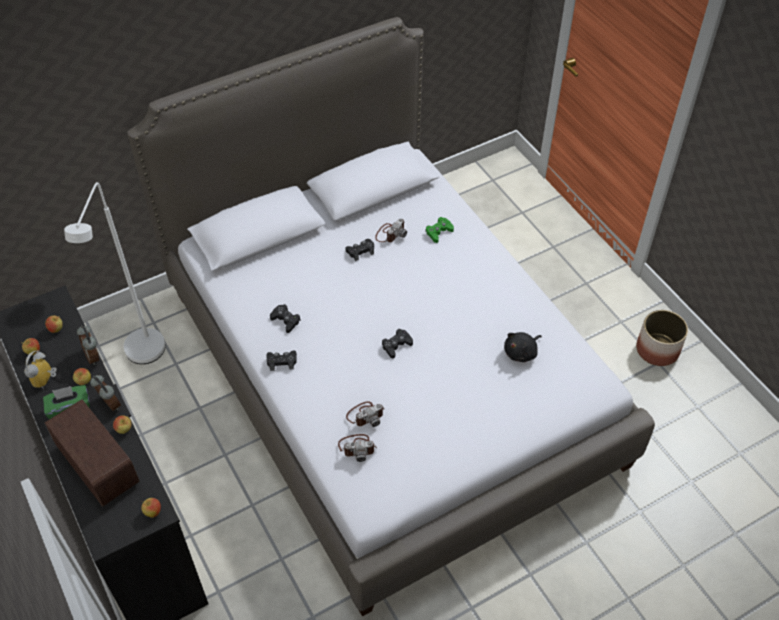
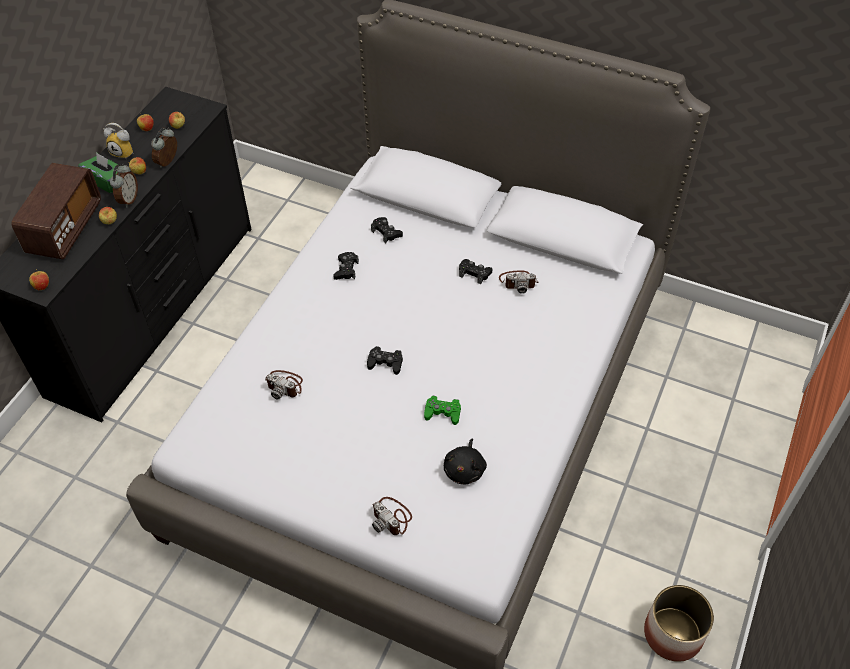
camera: 55 degrees right, 0 degrees up
alarm clock [24,350,57,390] -> alarm clock turned 135 degrees counterclockwise [103,123,134,160]
white floor lamp [64,182,166,364] -> none
black game controller [266,351,297,371] -> black game controller moved to [371,217,403,243]
camera [338,434,377,462] -> camera moved to [372,497,412,535]
green game controller [426,217,454,243] -> green game controller moved to [424,396,461,425]
black plush toy [504,332,542,362] -> black plush toy turned 90 degrees counterclockwise [444,439,487,484]

